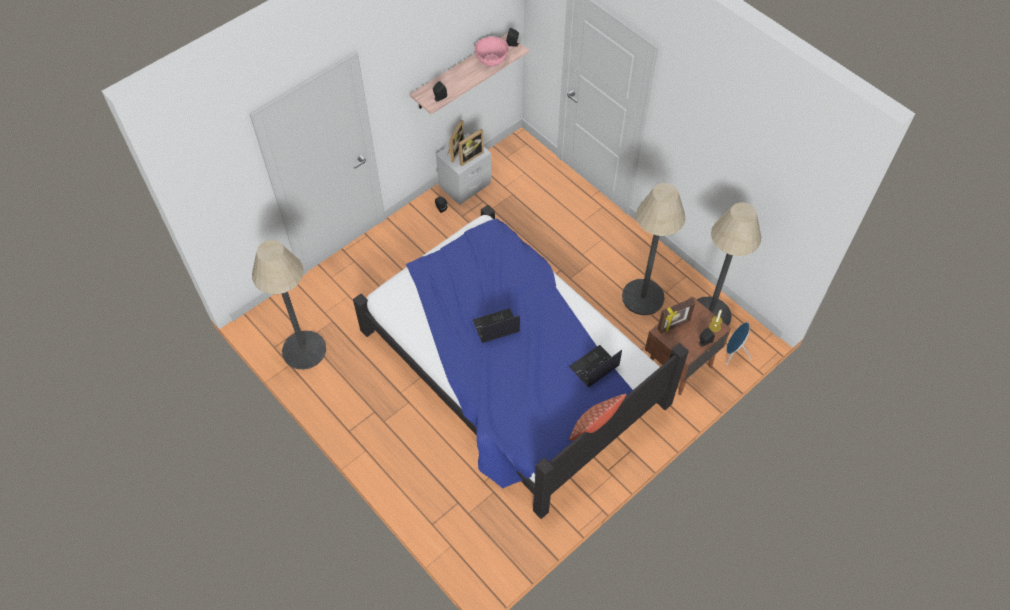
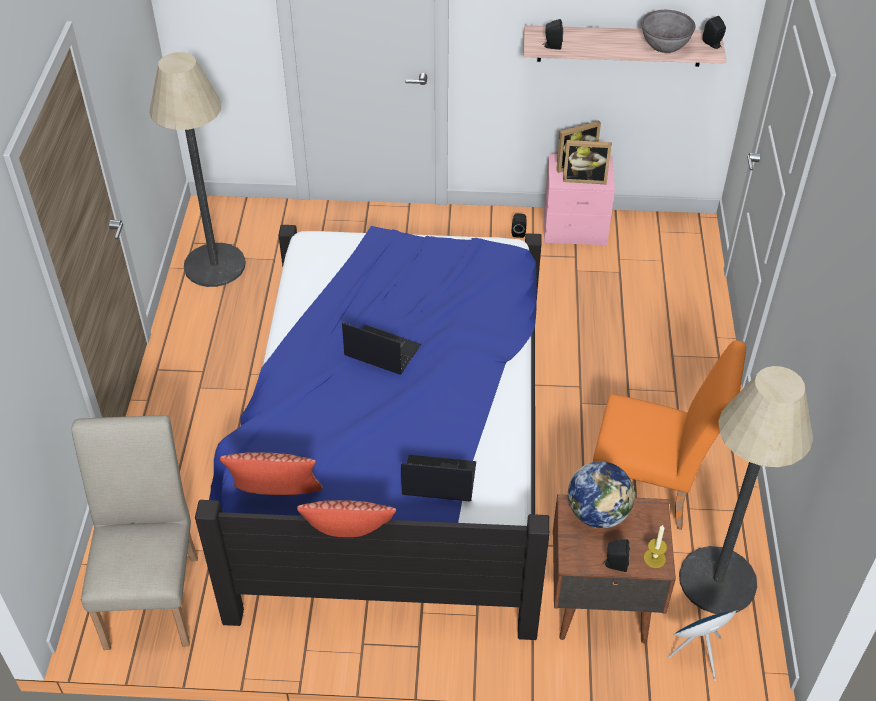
camera: 45 degrees right, 10 degrees down
grey nightstand [436,133,491,205] -> pink nightstand [544,154,615,245]
pink bowl [474,37,509,66] -> grey bowl [641,10,696,53]
floor lamp [622,183,686,315] -> orange chair [593,340,746,530]
picture frame [657,298,695,333] -> globe [568,461,635,528]
none -> beige chair [71,415,198,650]
none -> pillow [220,452,323,495]

